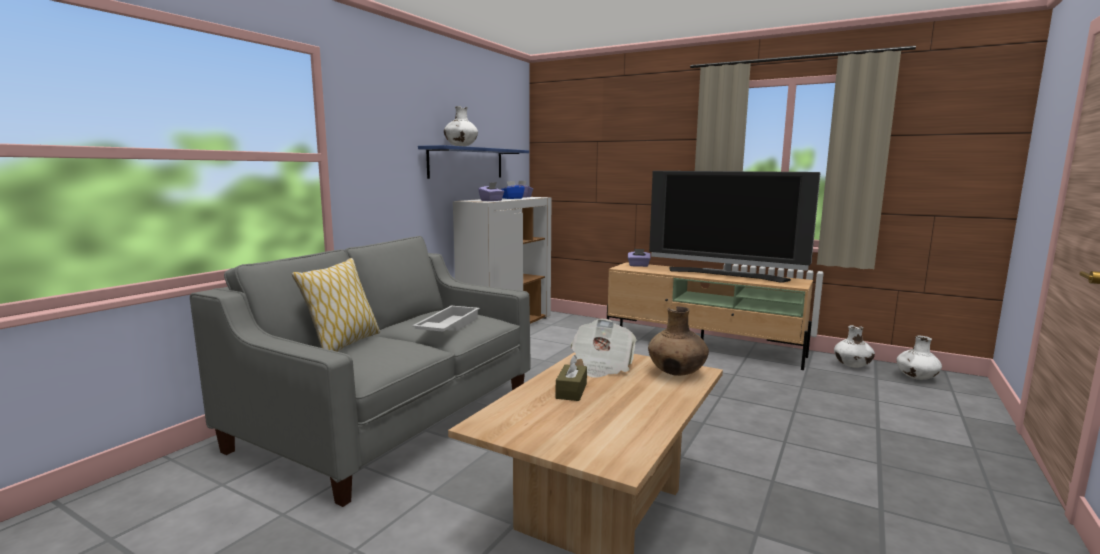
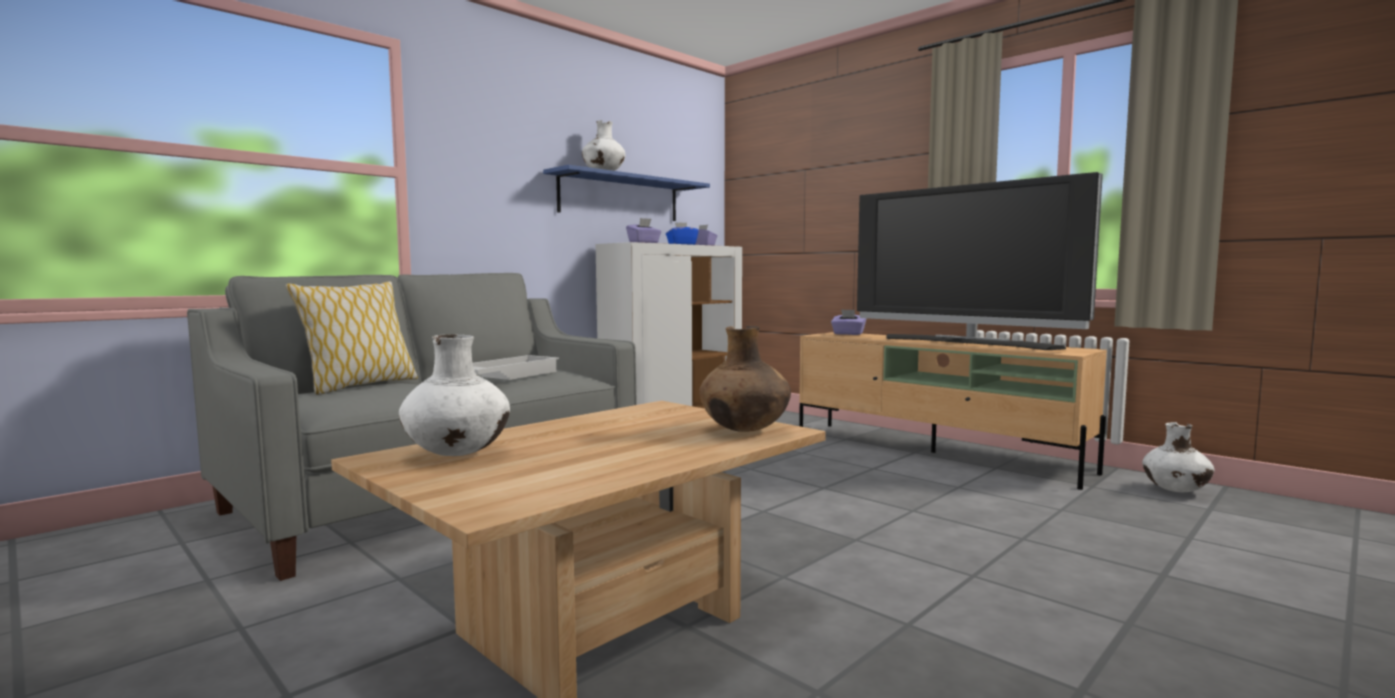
camera: 15 degrees right, 5 degrees down
brown tissue box [556,355,587,401] -> none
newspaper [570,319,637,378] -> none
white vase [896,335,942,380] -> white vase moved to [399,334,510,456]

